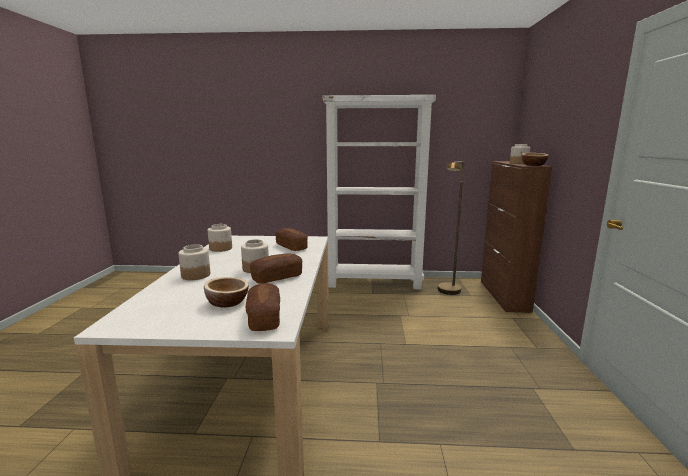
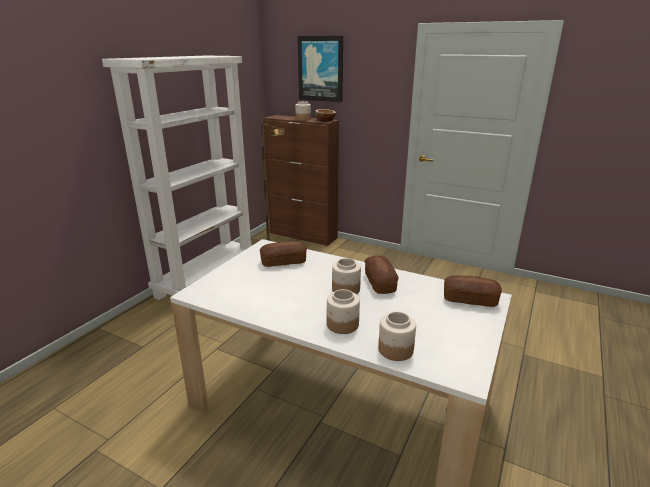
camera: 65 degrees left, 10 degrees up
bowl [204,277,249,307] -> none
jar [208,224,232,252] -> jar moved to [378,312,416,361]
none -> picture [297,36,343,102]

